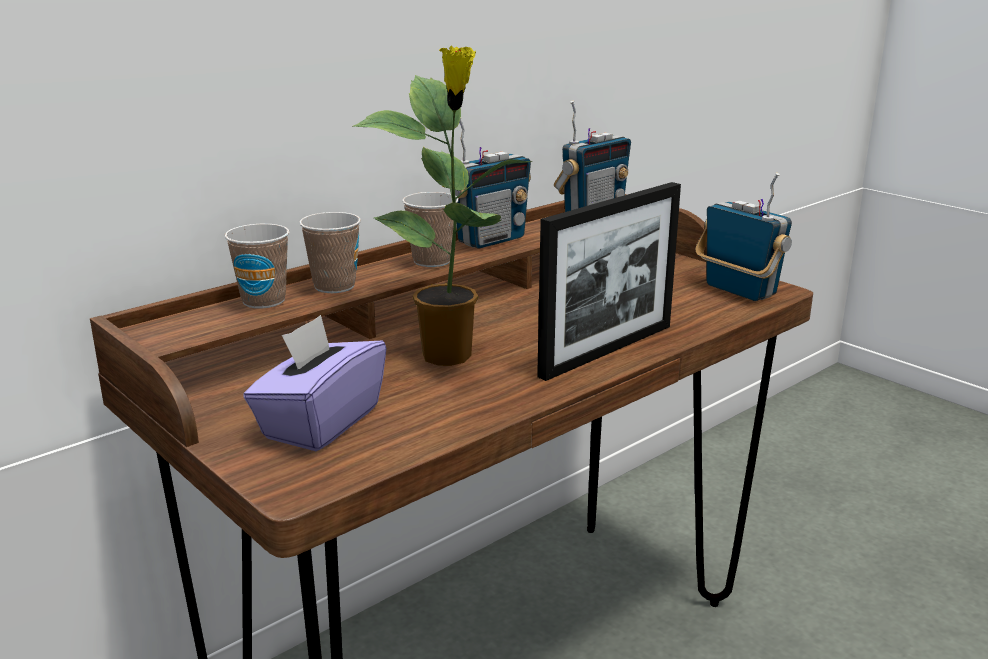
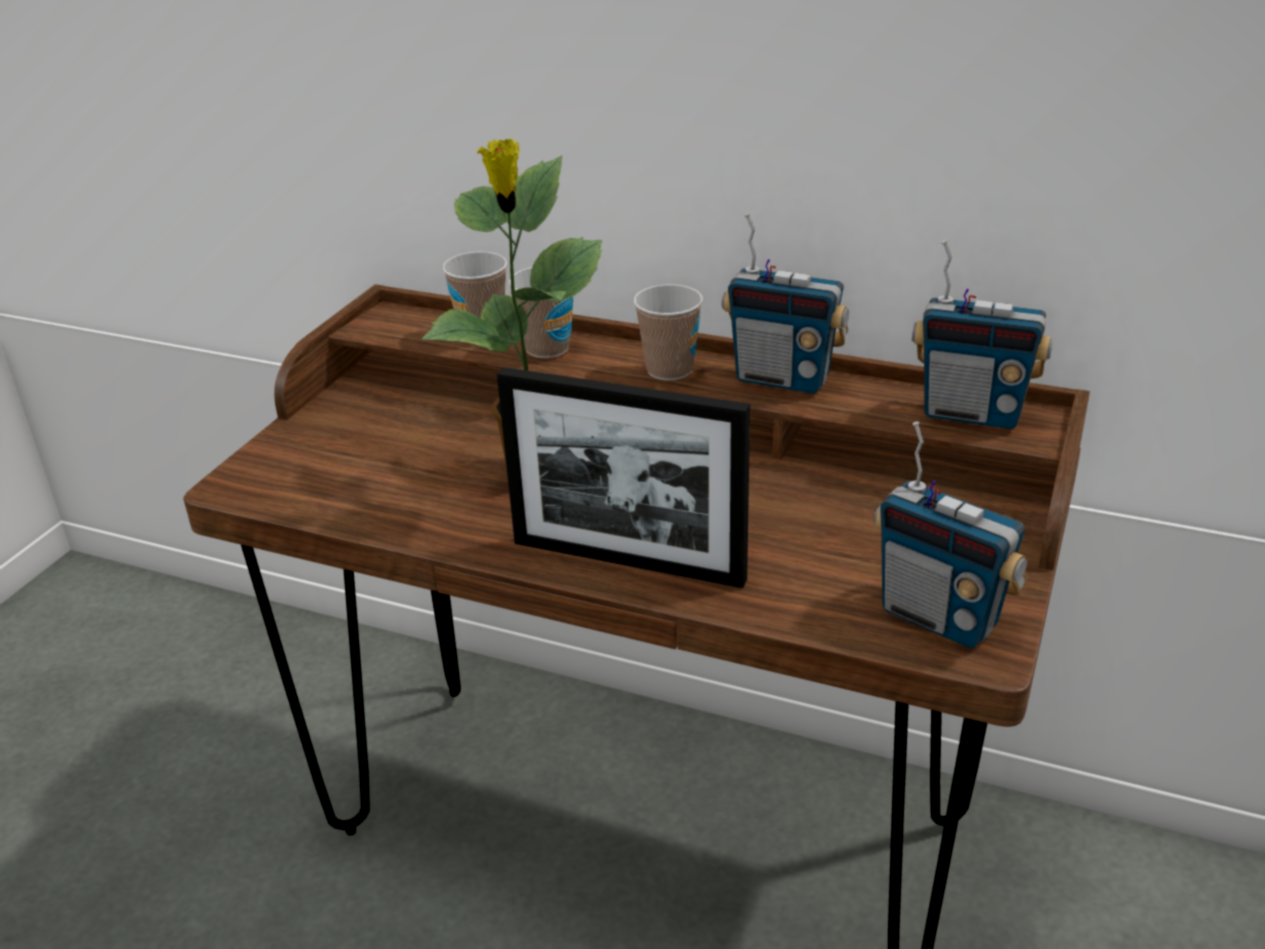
camera: 65 degrees right, 10 degrees up
purple tissue box [243,315,387,451] -> none
radio [696,173,792,301] -> radio turned 105 degrees clockwise [874,421,1028,649]

